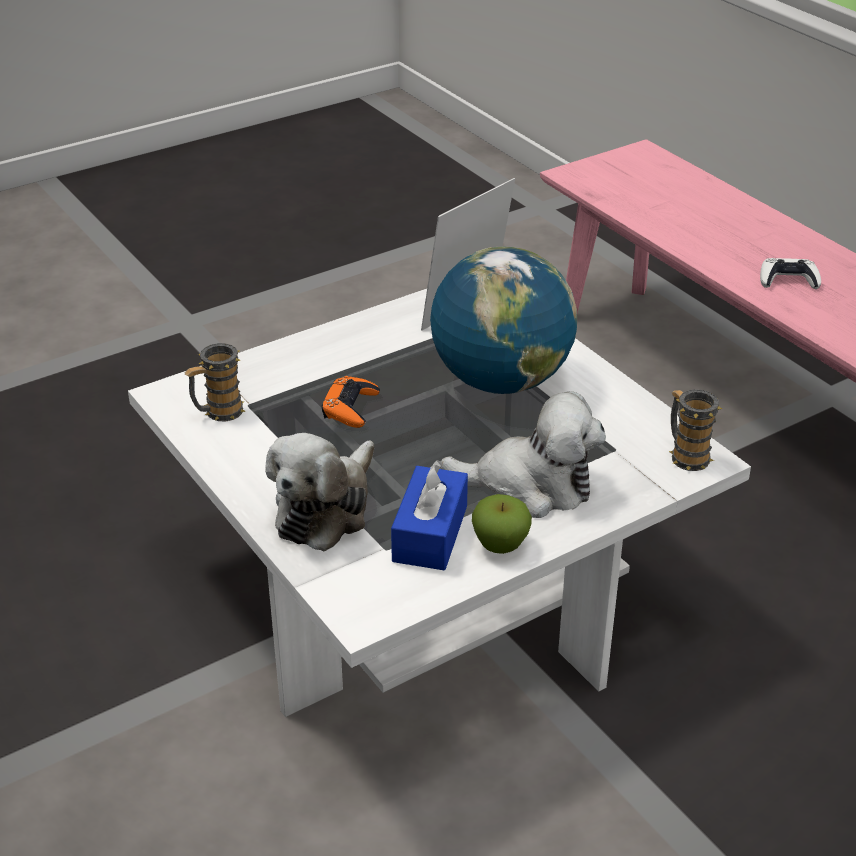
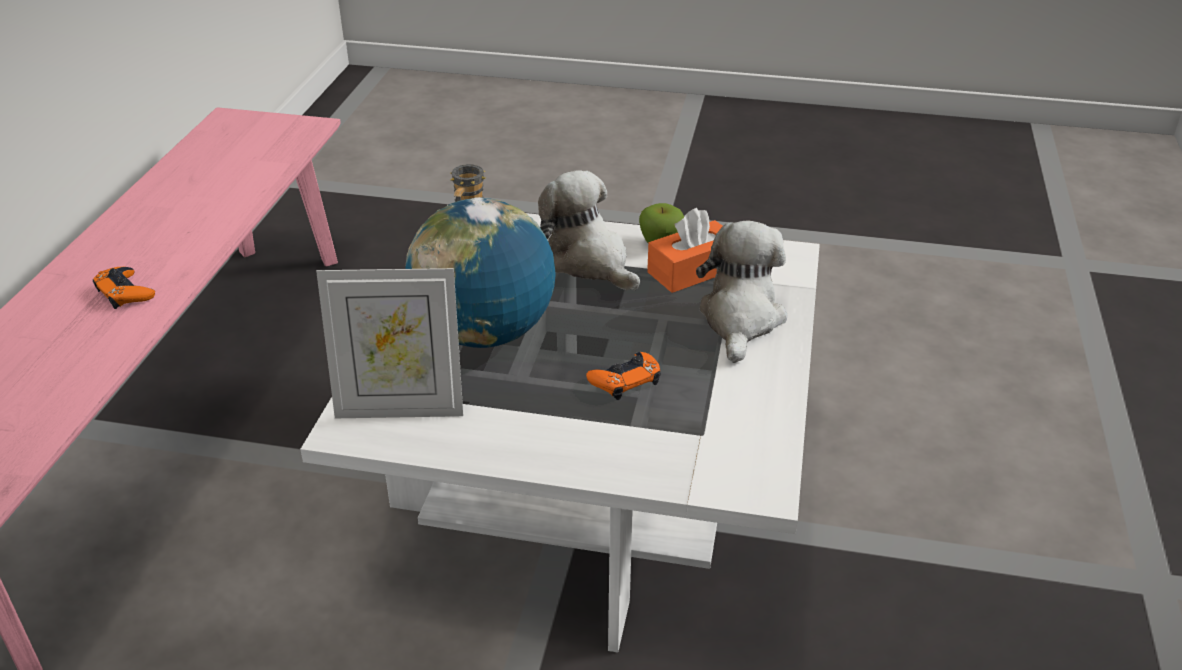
camera: 135 degrees left, 0 degrees up
mug [184,343,245,421] -> none
plush toy [265,433,374,551] -> plush toy turned 60 degrees counterclockwise [696,220,787,363]
blue tissue box [391,460,468,570] -> orange tissue box [647,208,723,293]
white game controller [760,258,821,289] -> orange game controller [93,267,155,309]

